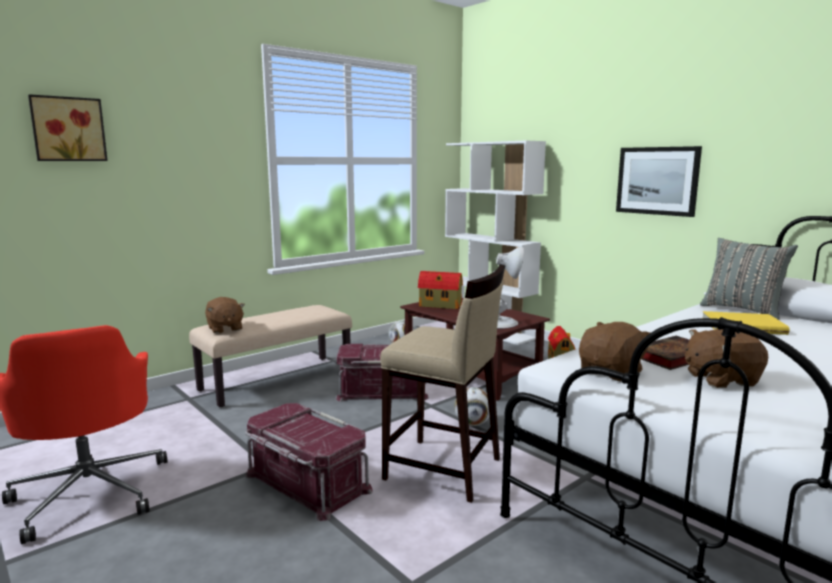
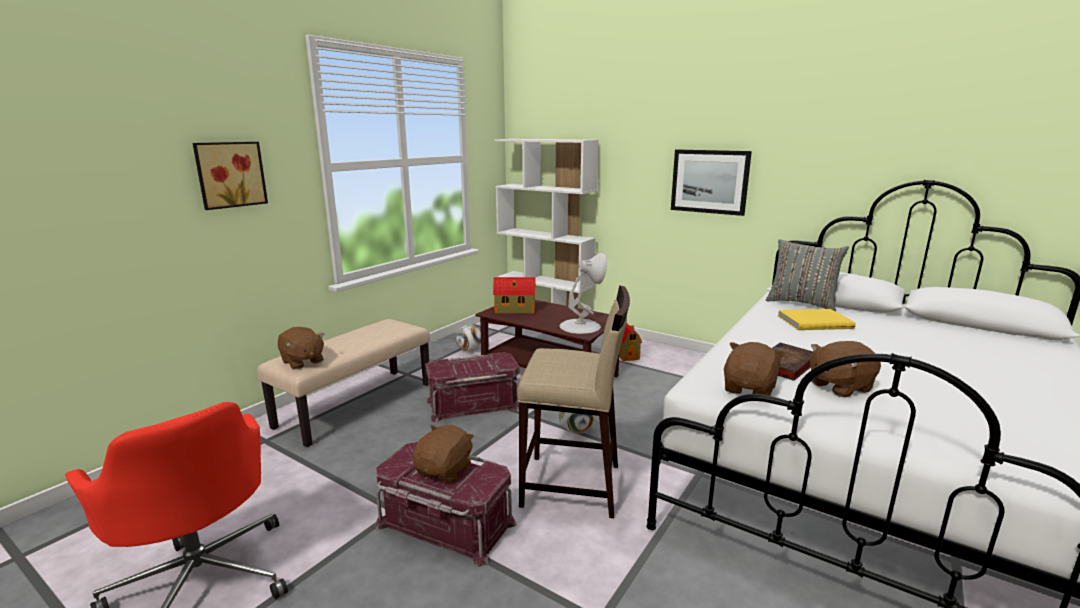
camera: 15 degrees left, 5 degrees up
picture [28,94,108,161] -> picture moved to [193,142,268,210]
none -> brown plush toy [413,424,474,483]

